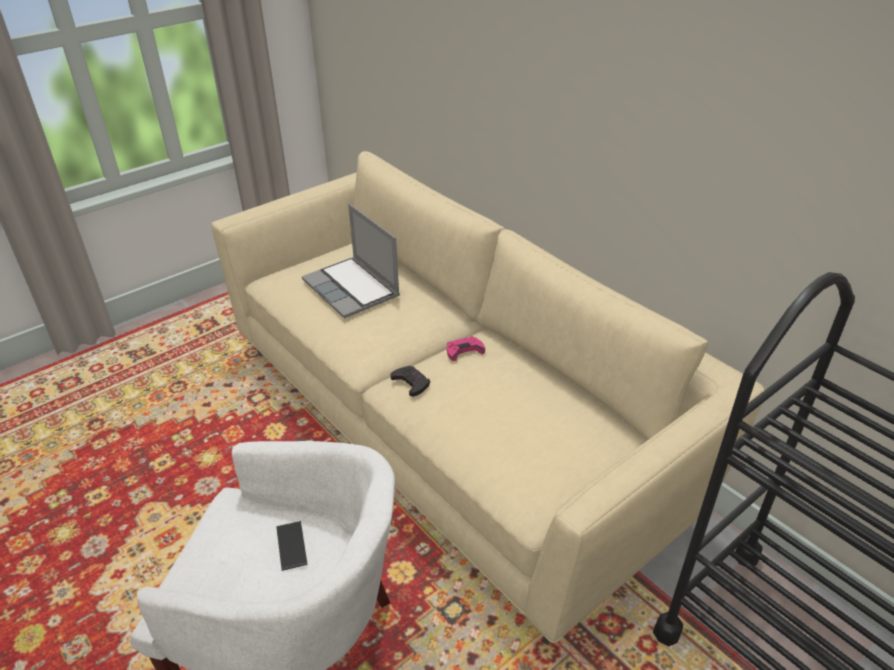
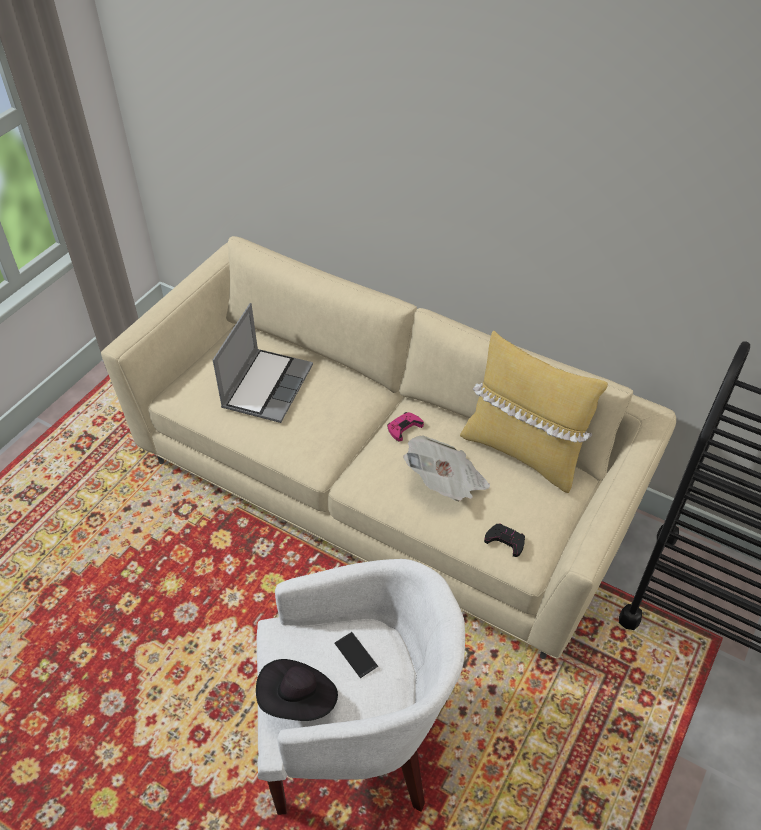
camera: 20 degrees left, 10 degrees up
laptop [302,204,400,319] -> laptop turned 105 degrees counterclockwise [213,303,313,423]
black game controller [391,366,430,397] -> black game controller moved to [484,524,525,557]
none -> black hat [256,659,338,721]
none -> newspaper [403,435,490,501]
none -> yellow pillow [460,331,608,493]

